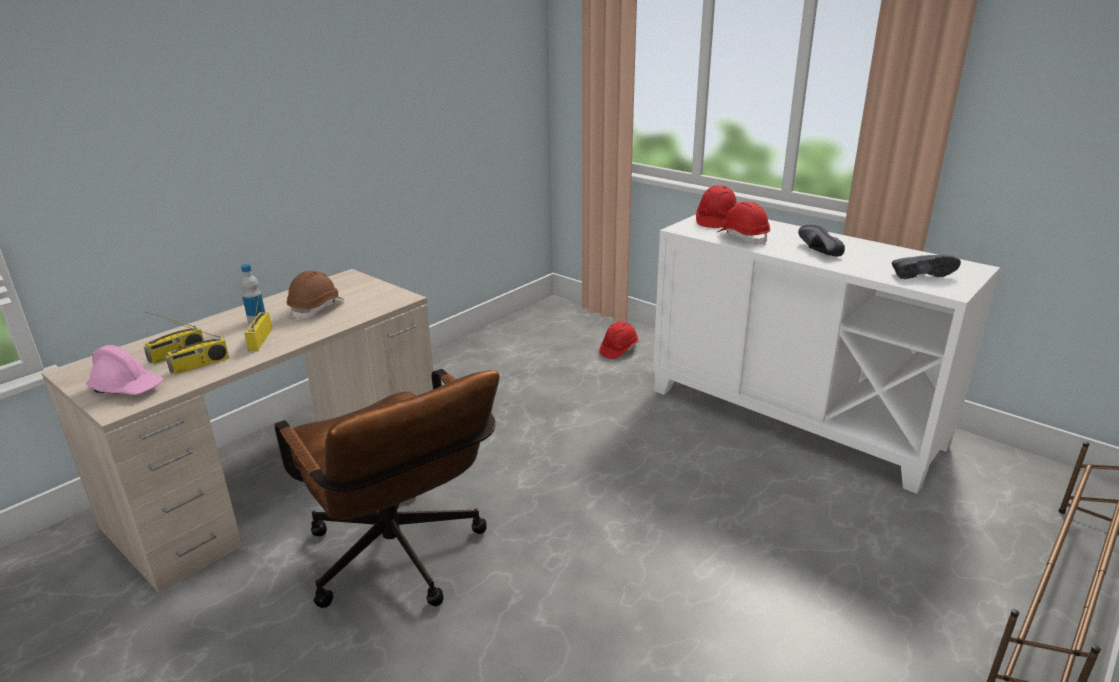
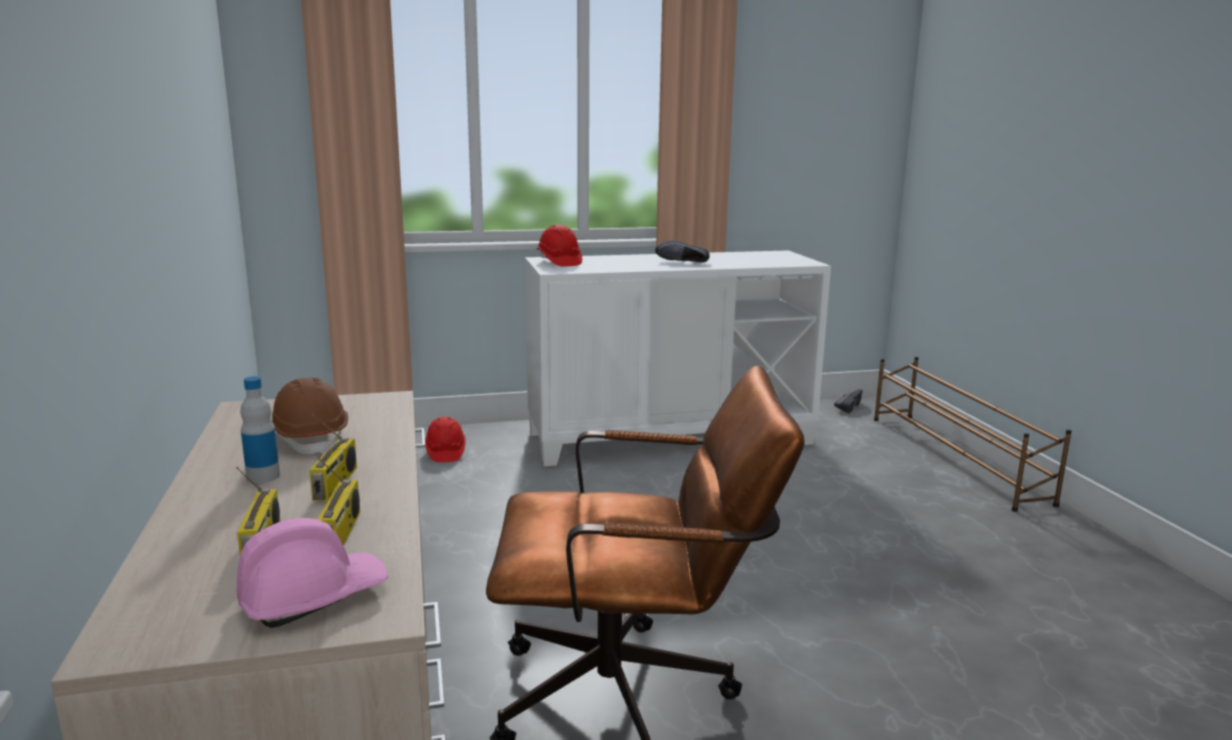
camera: 55 degrees left, 10 degrees down
radio [245,288,272,351] -> radio turned 120 degrees counterclockwise [309,414,357,501]
red hard hat [717,201,770,245] -> none
black shoe [892,255,961,279] -> black shoe moved to [834,389,863,413]

